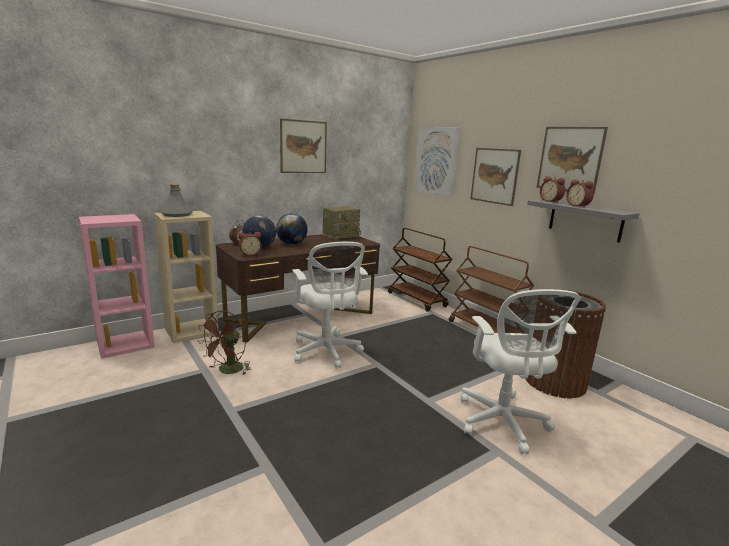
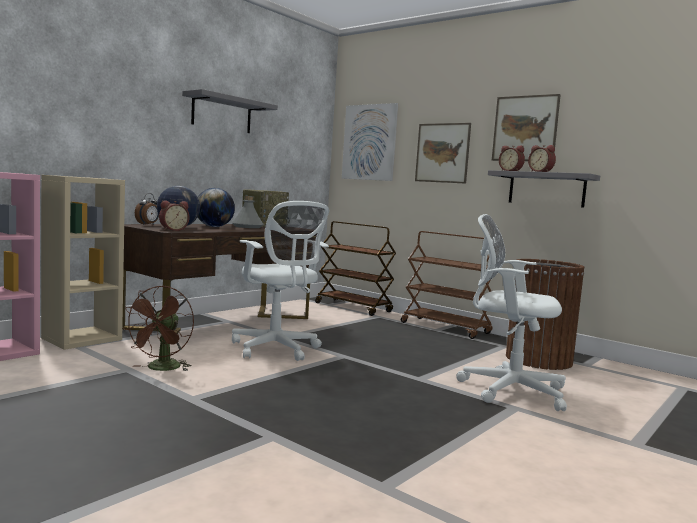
camera: 15 degrees left, 10 degrees down
grey bottle [160,184,193,217] -> grey bottle moved to [232,196,264,228]
picture [280,119,327,173] -> grey shelf [182,89,278,133]
white office chair [461,289,581,454] -> white office chair turned 135 degrees clockwise [456,214,567,411]

